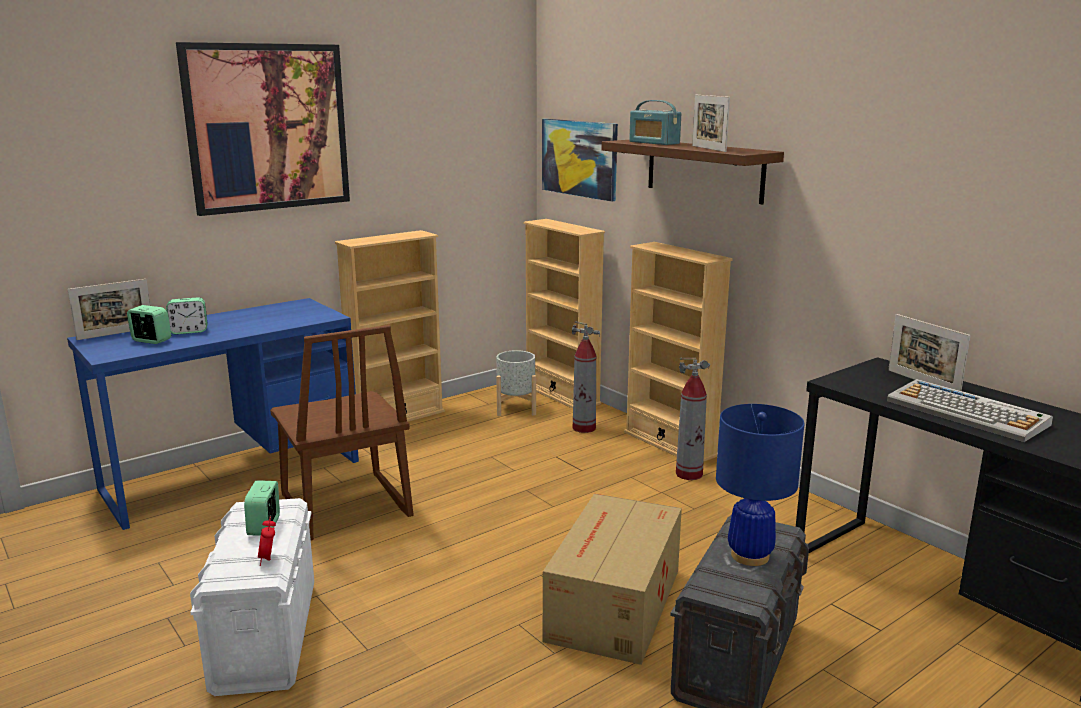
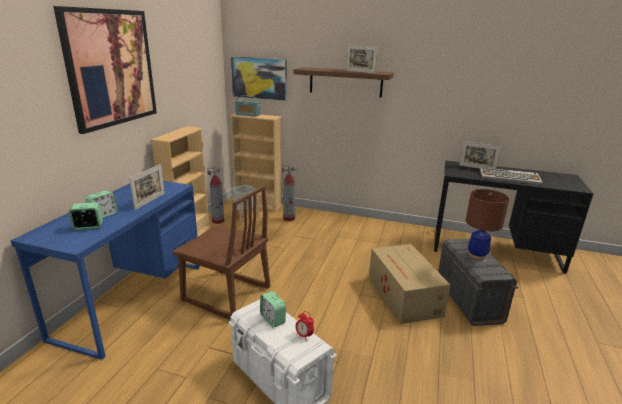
camera: 35 degrees left, 5 degrees up
picture frame [68,279,150,340] -> picture frame moved to [129,164,165,210]
beige bookcase [624,242,733,462] -> none
radio [629,100,681,145] -> radio moved to [235,95,261,117]
fire extinguisher [676,358,710,480] -> fire extinguisher moved to [207,167,224,224]
blue table lamp [716,404,804,566] -> brown table lamp [466,189,509,260]

